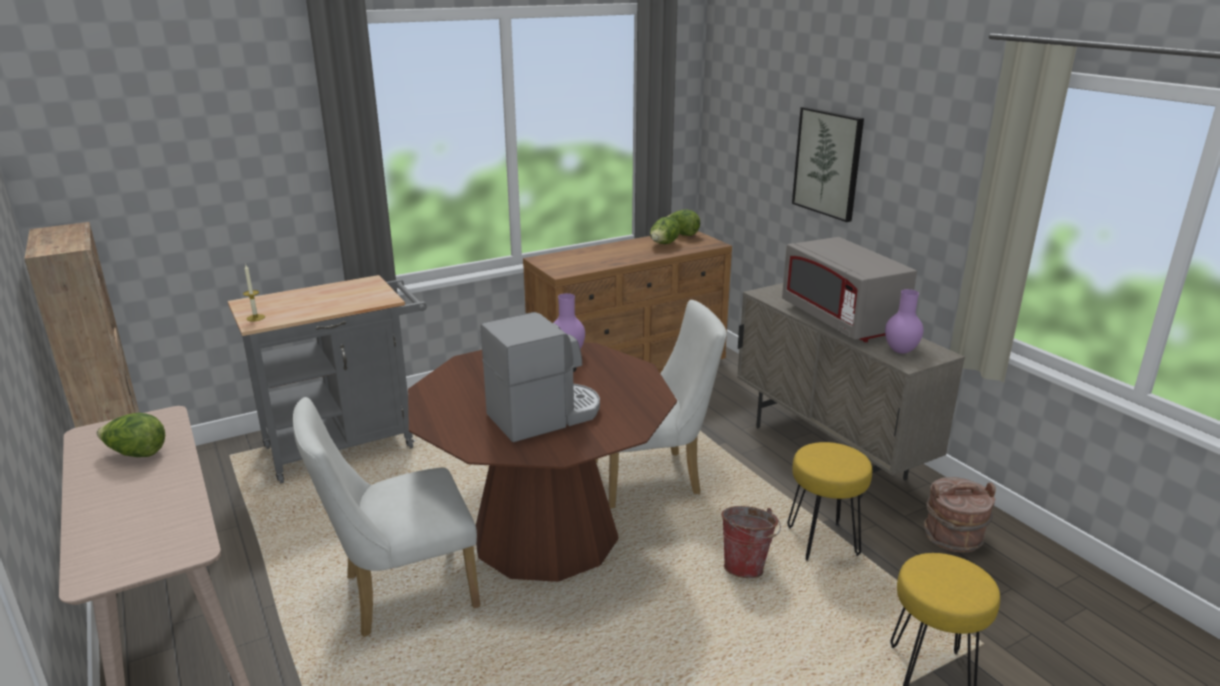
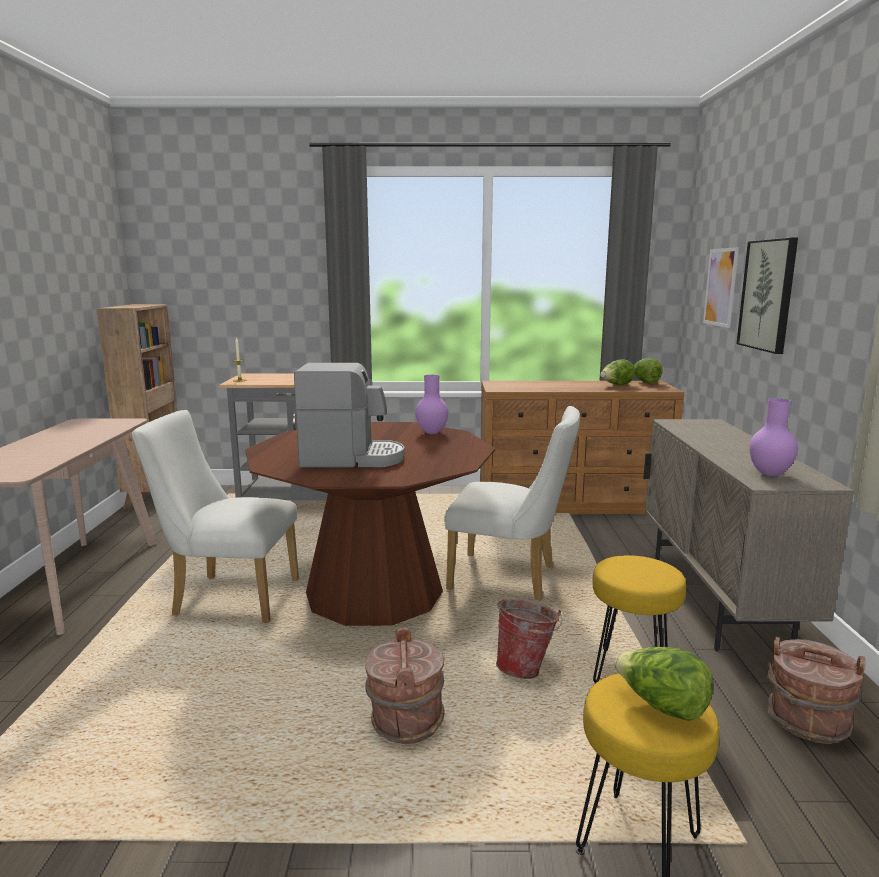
camera: 30 degrees right, 10 degrees down
lettuce [97,413,165,457] -> lettuce moved to [614,647,713,721]
grey microwave [782,237,917,342] -> none
none -> brown bucket [365,627,445,744]
none -> picture [703,247,739,328]

